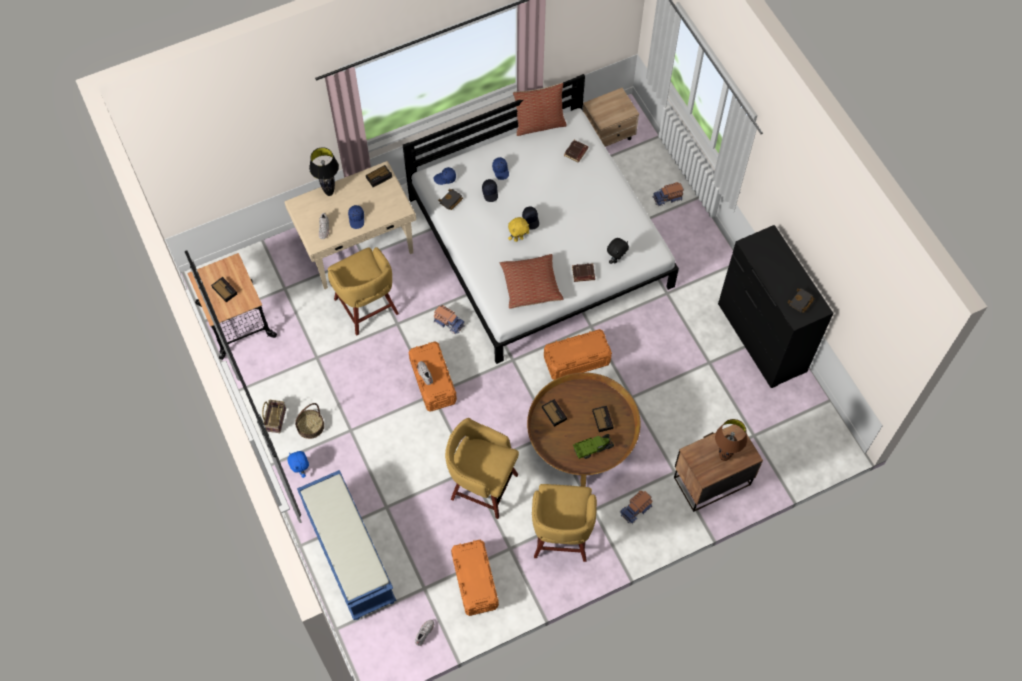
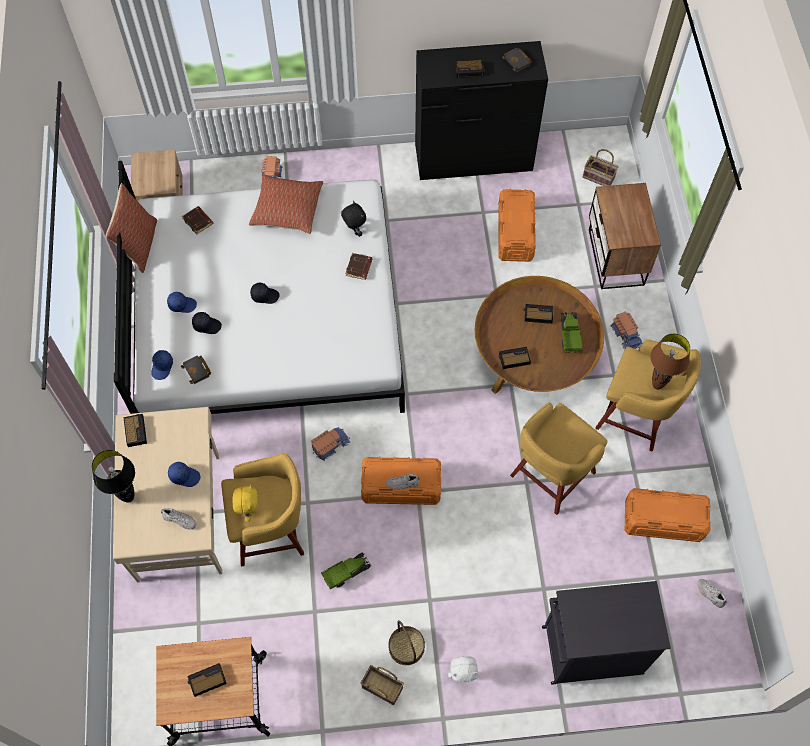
camera: 70 degrees left, 0 degrees up
blue plush toy [287,451,309,478] -> white plush toy [448,656,478,682]
blue bench [297,470,396,620] -> black cabinet [542,581,671,684]
pillow [500,254,563,309] -> pillow moved to [249,174,323,234]
yellow plush toy [508,217,529,242] -> yellow plush toy moved to [232,484,258,522]
orange storage box [544,329,612,380] -> orange storage box moved to [498,188,536,262]
brown table lamp [715,419,747,461] -> brown table lamp moved to [651,334,690,390]
none -> toy truck [321,553,371,589]
none -> alarm clock [455,60,485,78]
none -> basket [583,149,619,186]

